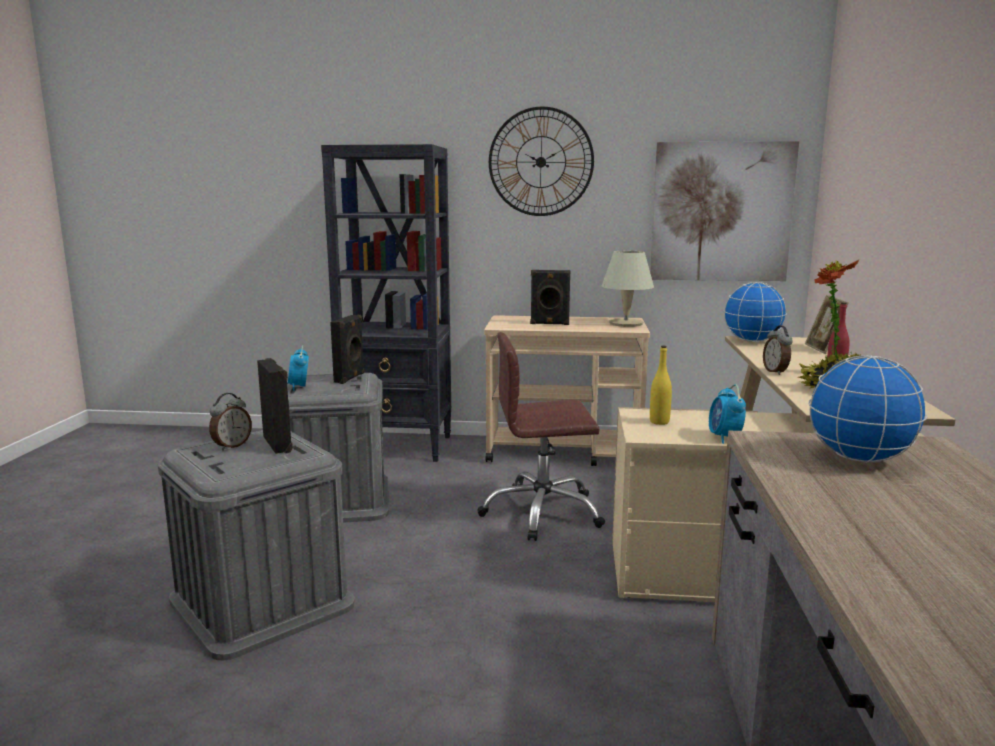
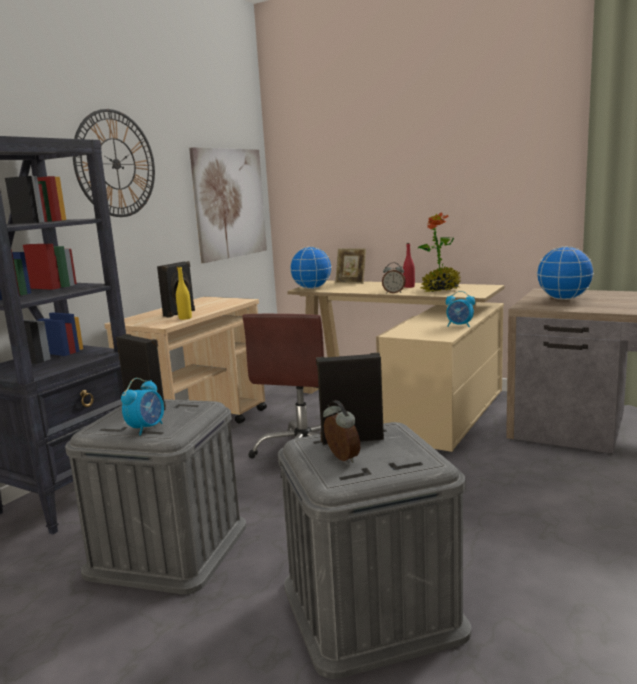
camera: 65 degrees left, 0 degrees up
alarm clock [288,345,309,391] -> alarm clock turned 75 degrees counterclockwise [121,378,164,436]
beige table lamp [602,251,654,327] -> none
yellow bottle [650,346,672,425] -> yellow bottle moved to [176,266,192,320]

